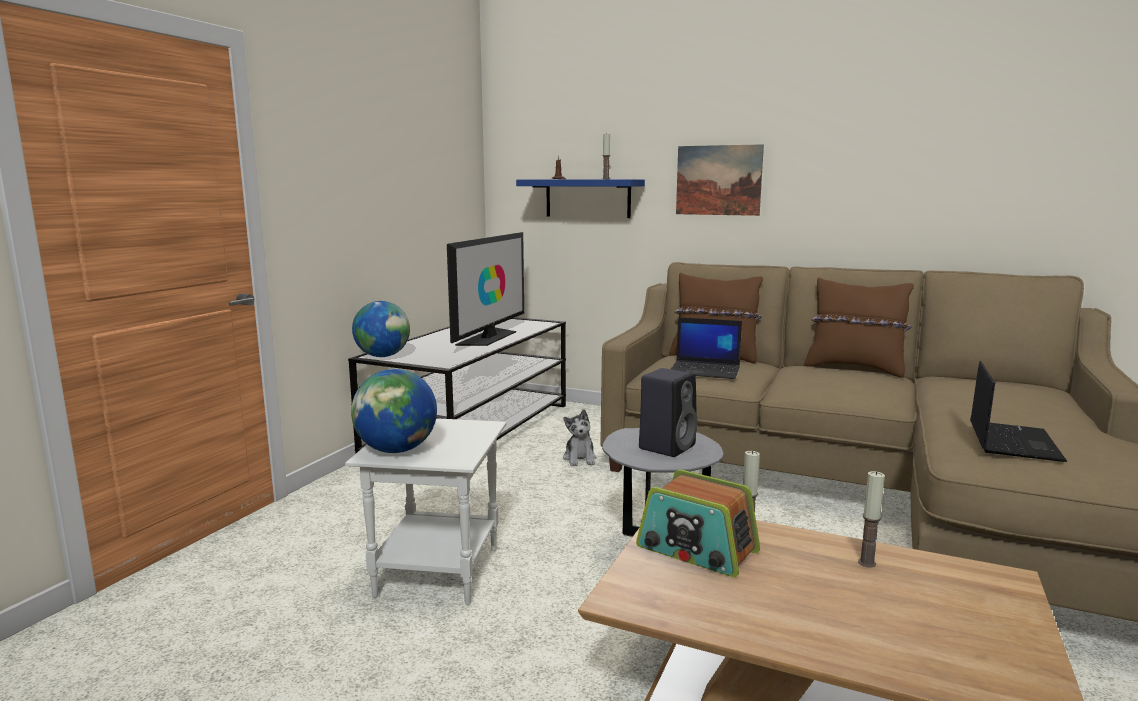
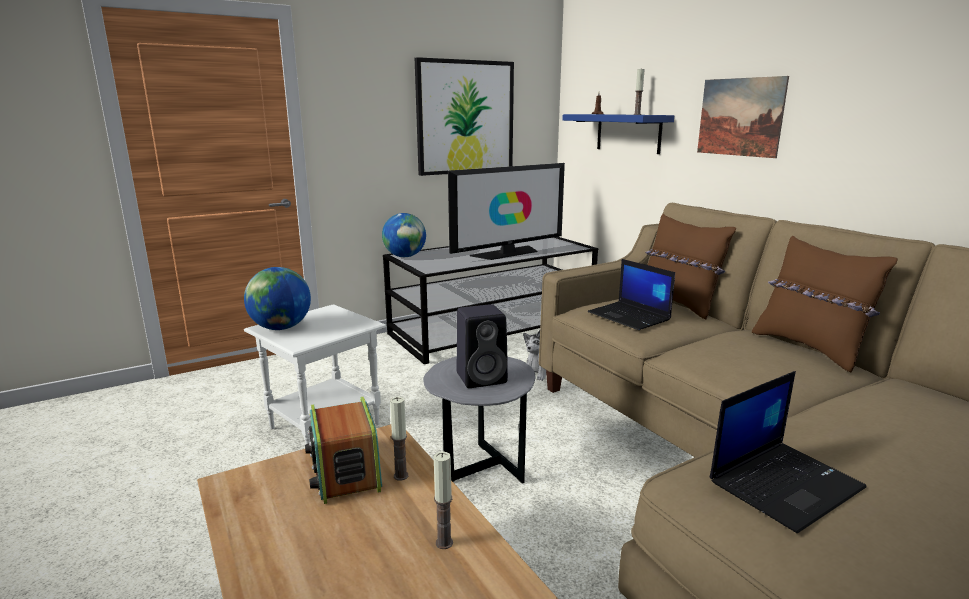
camera: 35 degrees right, 5 degrees up
none -> picture [415,57,514,176]

